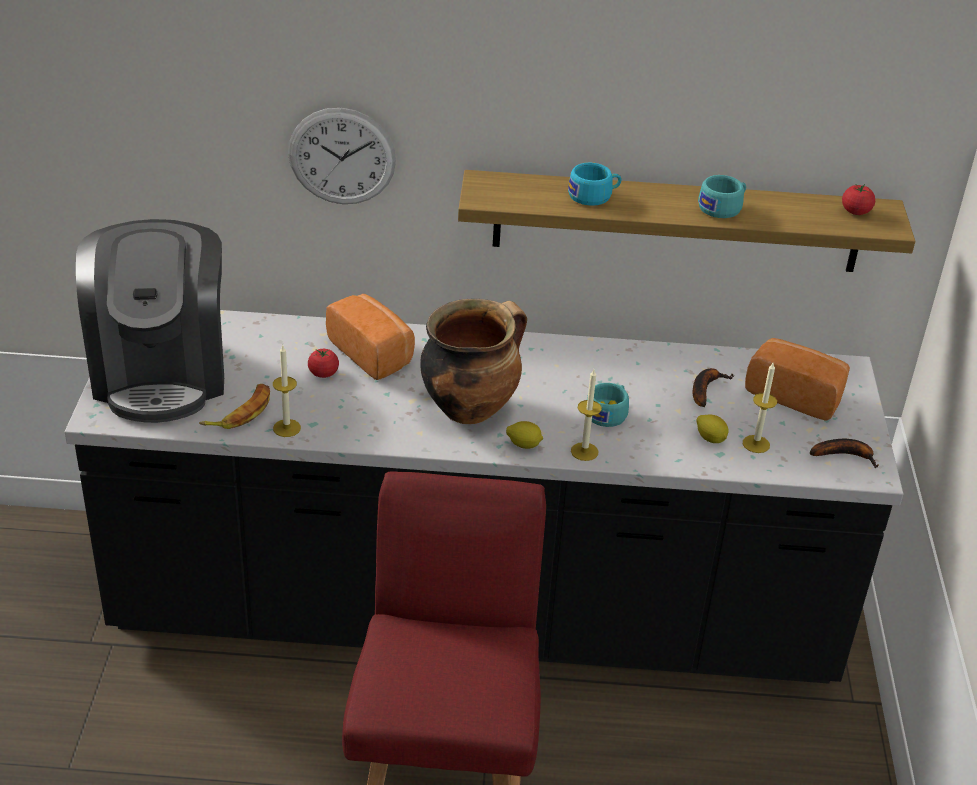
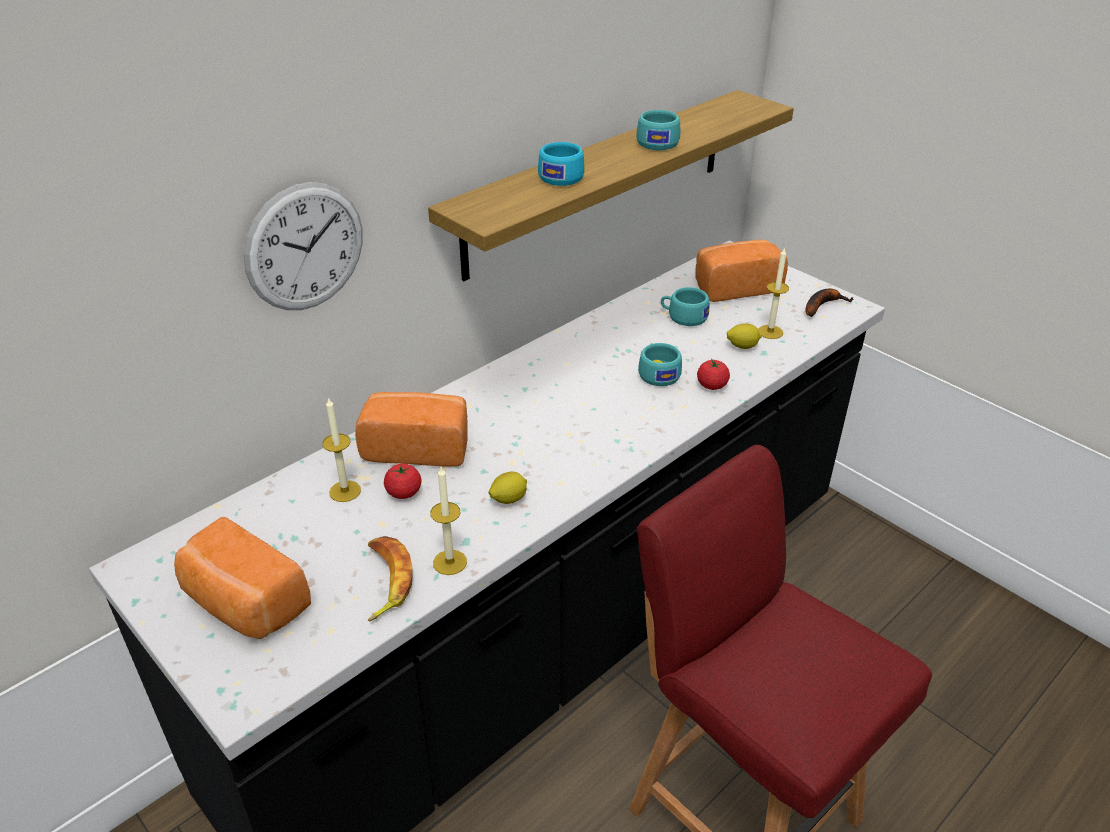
camera: 45 degrees left, 0 degrees up
coffee machine [76,219,224,423] -> bread [174,517,311,639]
cooking pot [420,299,527,424] -> none
lemon [506,421,543,449] -> lemon moved to [488,472,527,504]
candle [571,369,602,461] -> candle moved to [322,397,361,502]
banana [693,368,734,407] -> turquoise cup [661,287,709,326]
tomato [842,184,875,215] -> tomato moved to [697,359,730,390]

